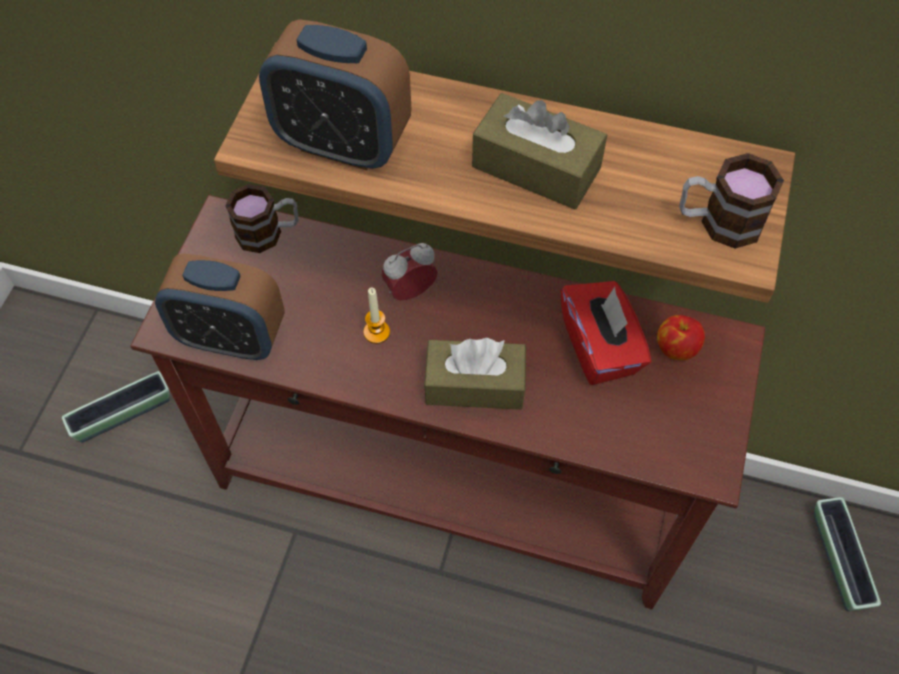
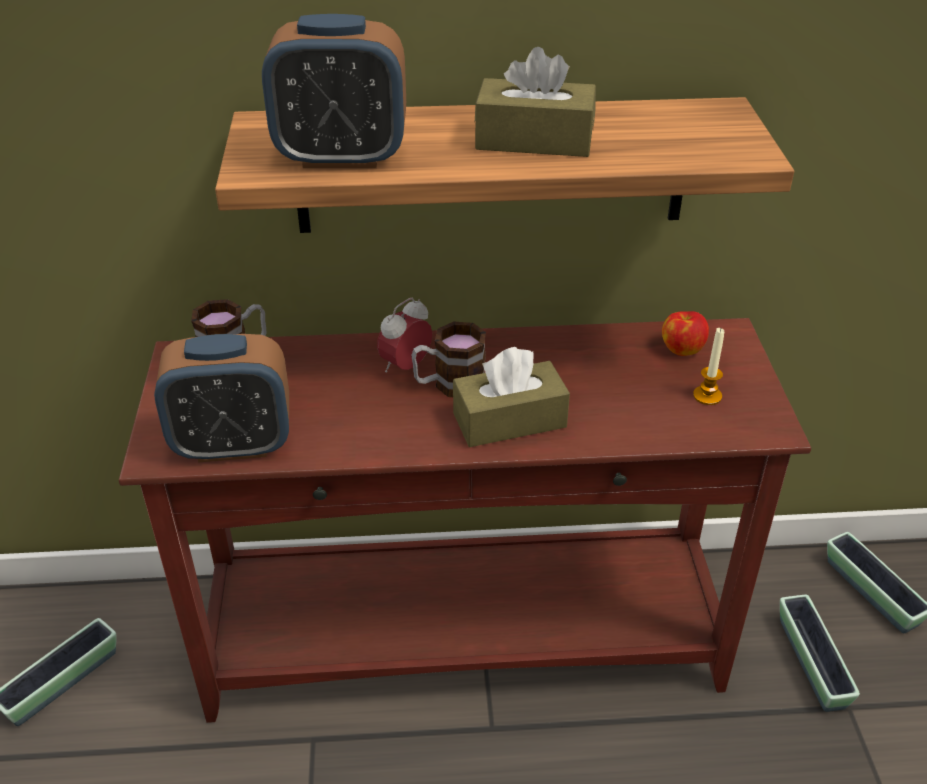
camera: 20 degrees left, 20 degrees down
candle [363,288,390,344] -> candle moved to [693,328,724,405]
red tissue box [561,281,651,385] -> none
mug [679,153,784,249] -> mug moved to [411,321,486,397]
none -> planter [780,595,860,712]

